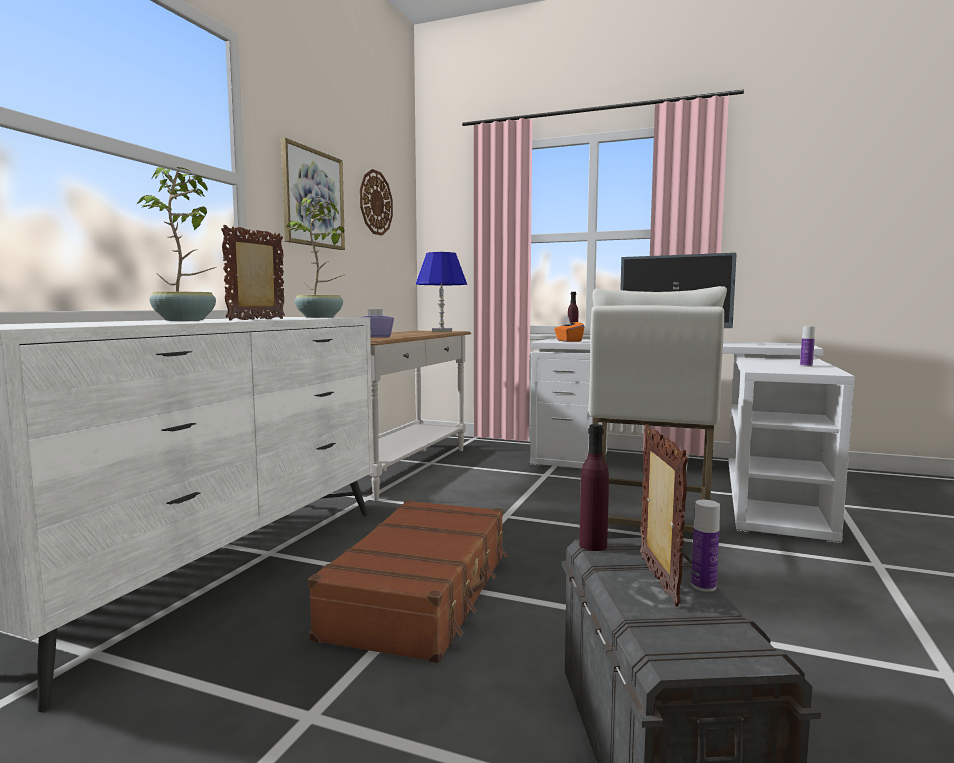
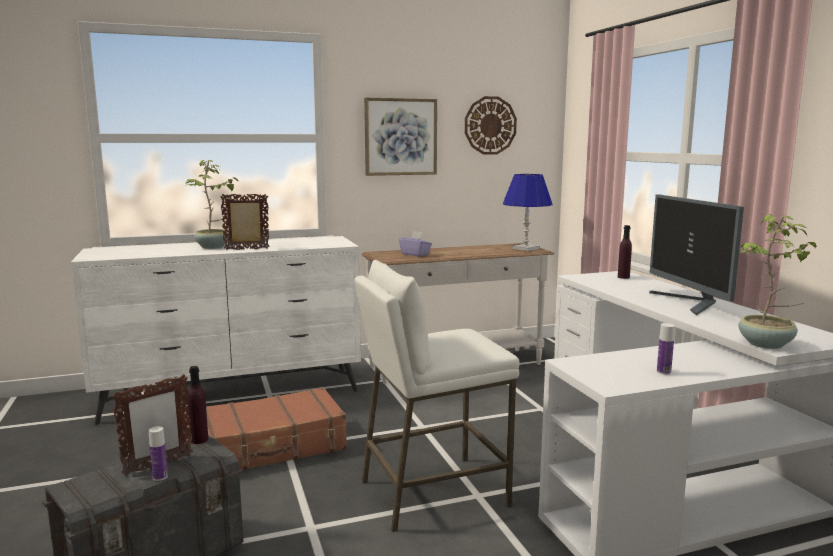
camera: 50 degrees right, 5 degrees up
potted plant [285,197,346,318] -> potted plant moved to [738,214,817,349]
orange tissue box [554,317,585,342] -> none

